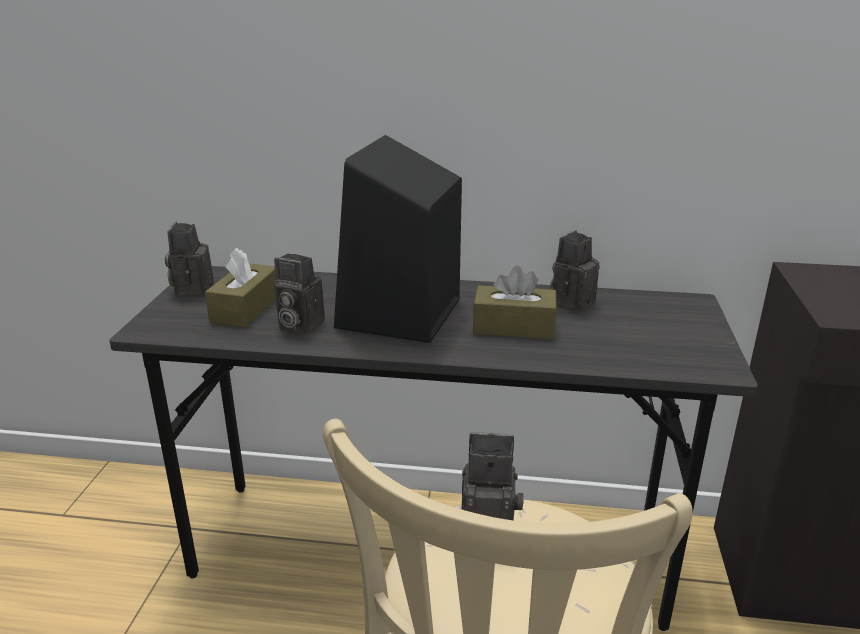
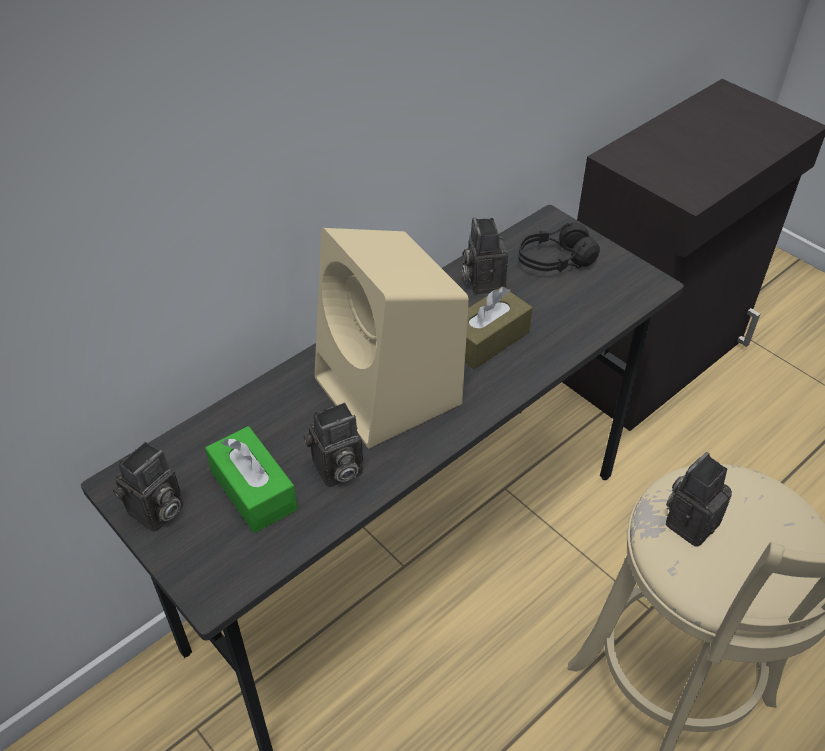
camera: 50 degrees left, 20 degrees up
camera [165,222,214,298] -> camera turned 90 degrees counterclockwise [113,442,183,532]
brown tissue box [205,247,276,327] -> green tissue box [205,426,298,533]
black speaker [334,135,462,343] -> beige speaker [314,228,469,449]
none -> black headphones [518,223,600,273]

